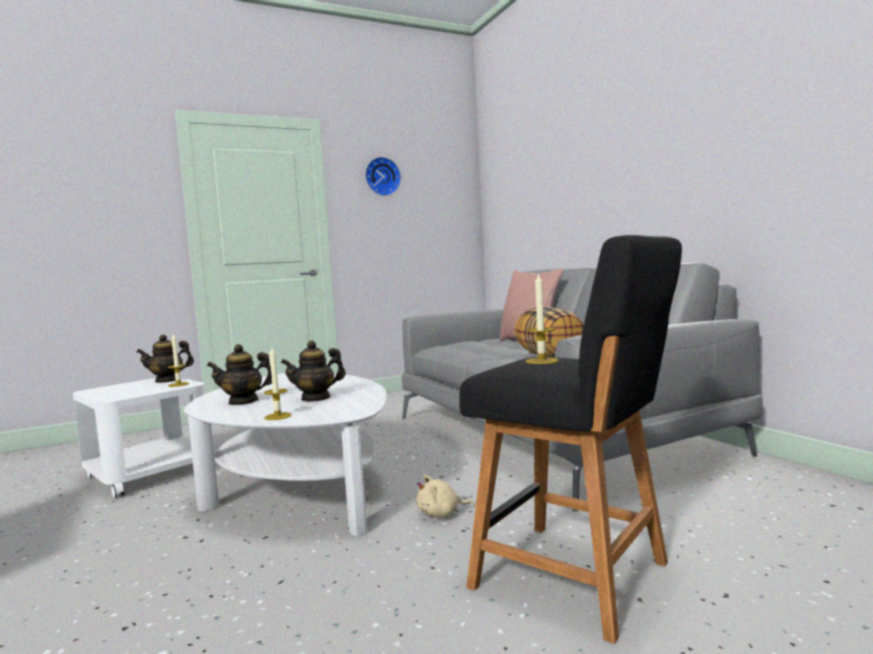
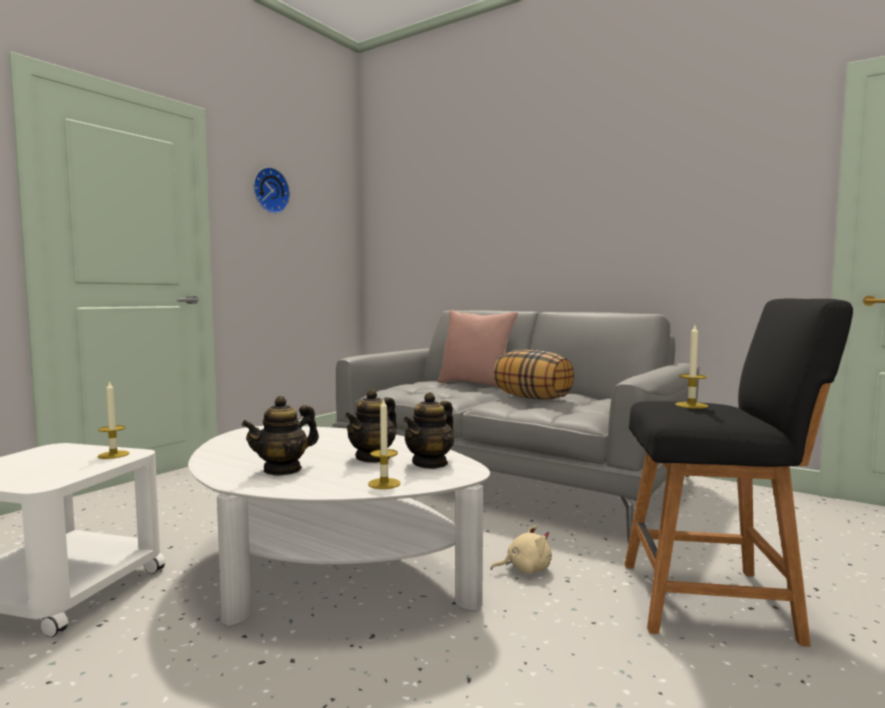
camera: 30 degrees left, 0 degrees up
teapot [137,335,194,383] -> teapot moved to [403,392,454,469]
beige plush toy [417,475,475,518] -> beige plush toy turned 150 degrees counterclockwise [491,525,552,574]

